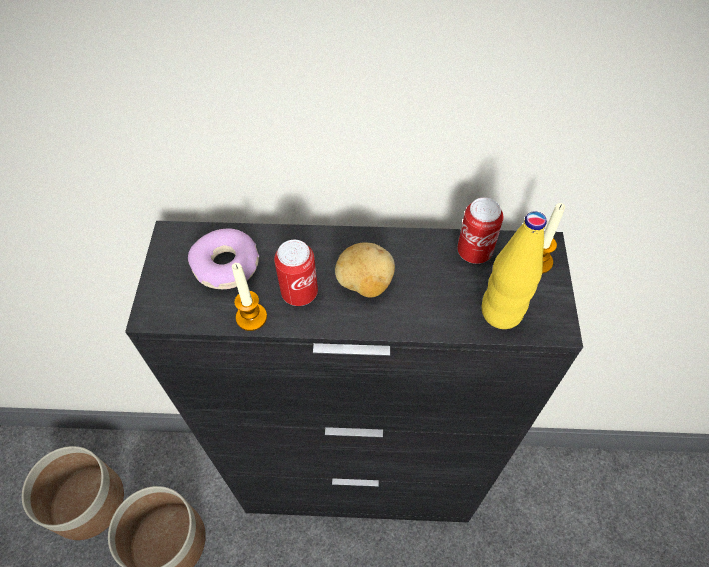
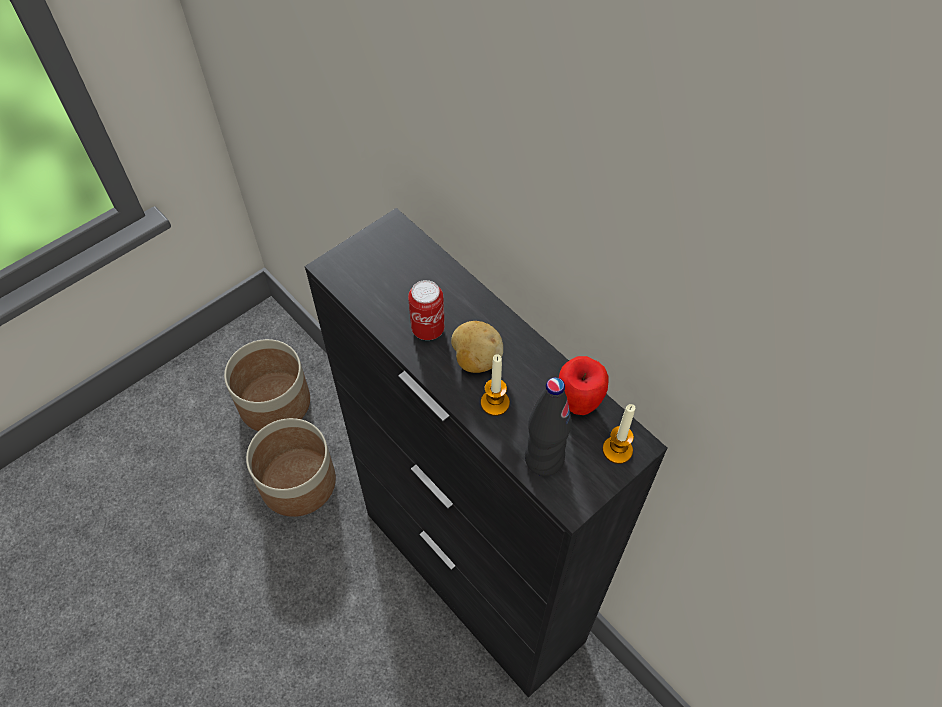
camera: 45 degrees right, 0 degrees up
donut [188,229,259,289] -> none
candle [232,263,267,331] -> candle moved to [481,354,510,416]
can [457,198,504,264] -> apple [559,356,609,415]
yellow bottle [481,211,547,329] -> black bottle [525,377,572,476]

